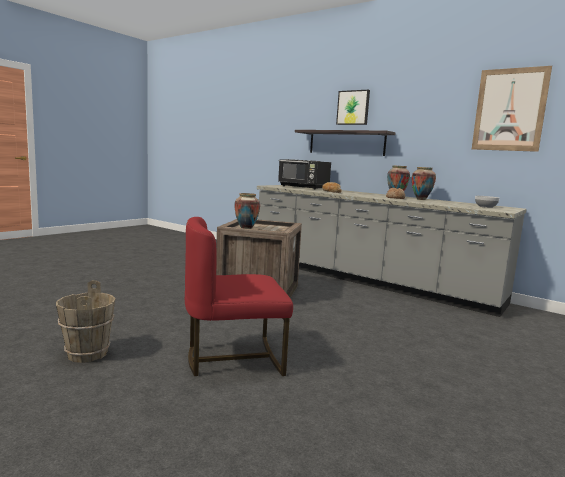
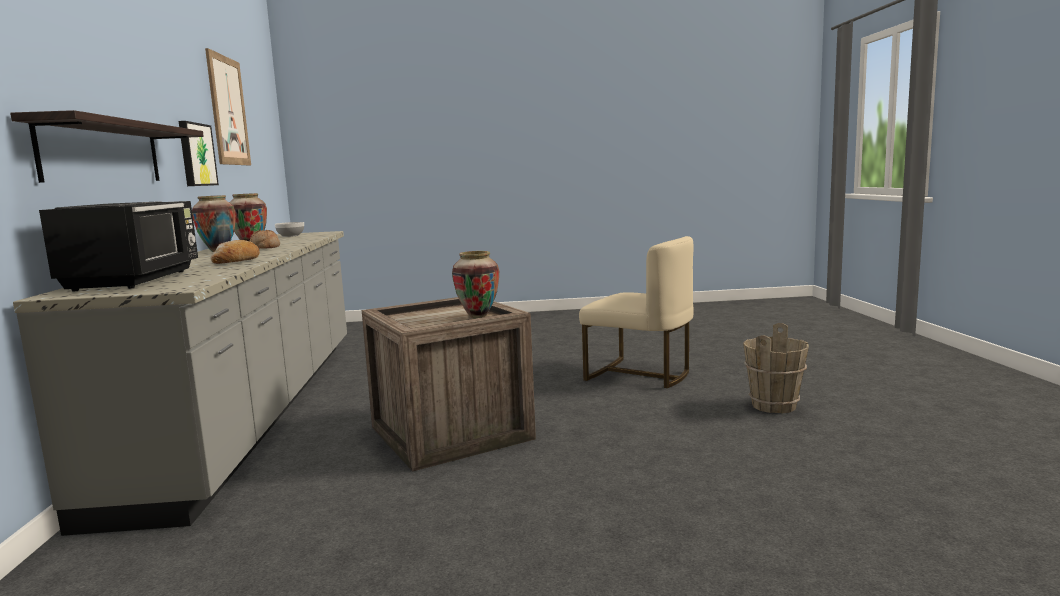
camera: 130 degrees left, 0 degrees up
red chair [185,217,293,376] -> beige chair [579,236,694,388]
picture [336,90,370,125] -> picture moved to [179,121,219,186]

